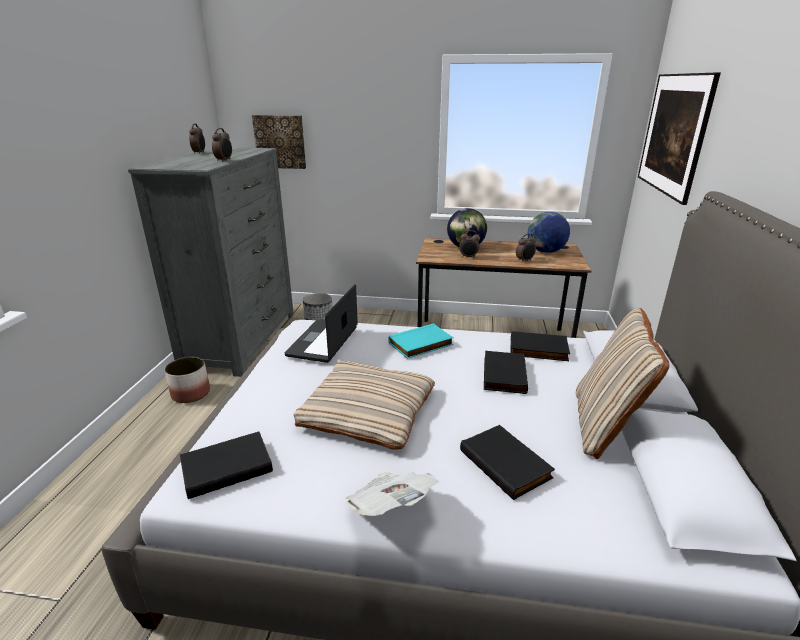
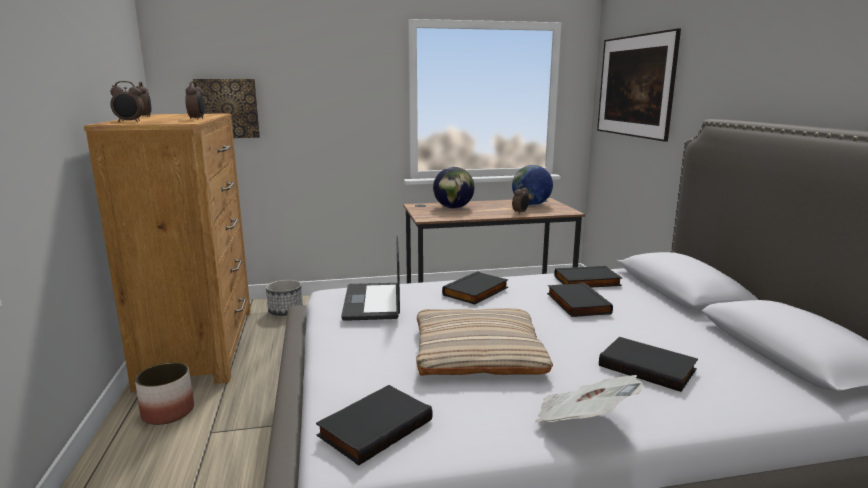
camera: 20 degrees left, 10 degrees down
grey dresser [128,147,294,377] -> brown dresser [84,113,251,392]
turquoise book [388,323,454,359] -> black book [442,271,508,304]
alarm clock [459,230,480,259] -> alarm clock moved to [110,81,144,122]
beige pillow [576,308,669,459] -> none

